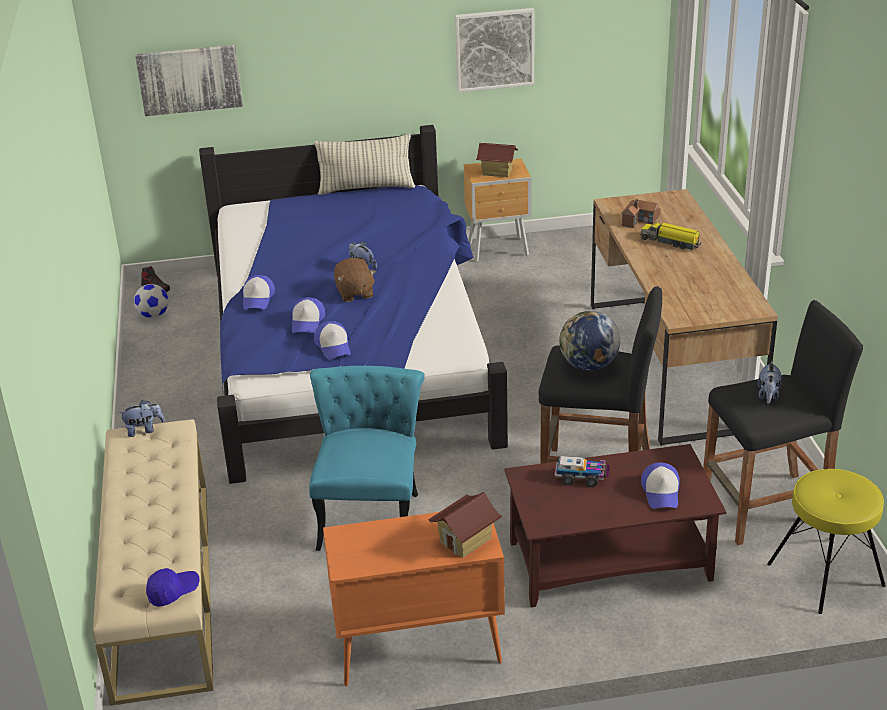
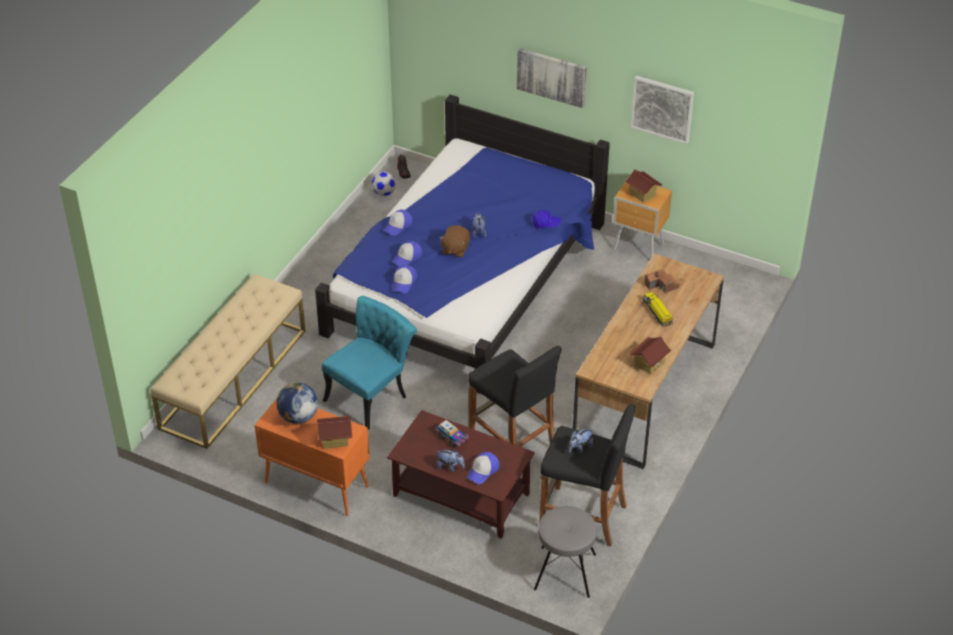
camera: 35 degrees right, 10 degrees up
plush toy [119,400,165,437] -> plush toy moved to [437,449,465,472]
picture [135,45,243,116] -> picture moved to [517,48,587,108]
blue cap [146,568,199,607] -> blue cap moved to [533,210,561,228]
pillow [314,134,415,195] -> none
globe [559,311,620,371] -> globe moved to [276,382,318,424]
yellow stool [767,469,886,614] -> grey stool [534,506,597,598]
none -> toy house [629,336,672,374]

